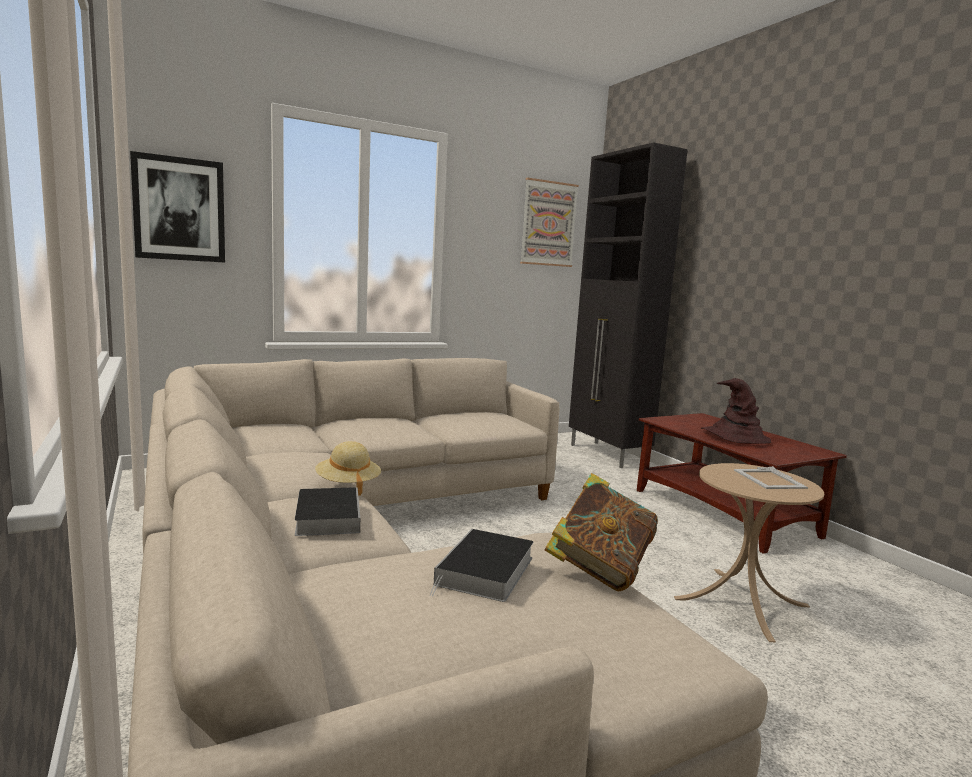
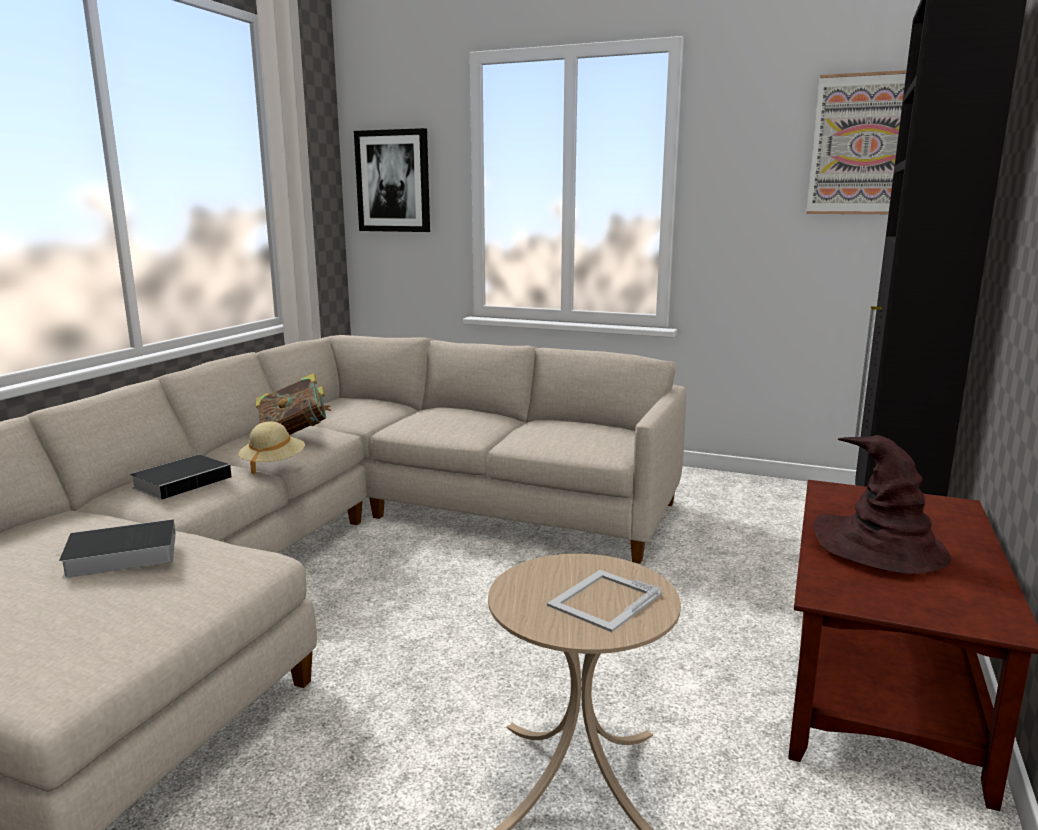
camera: 50 degrees right, 5 degrees up
book [544,473,658,591] -> book moved to [255,373,331,435]

